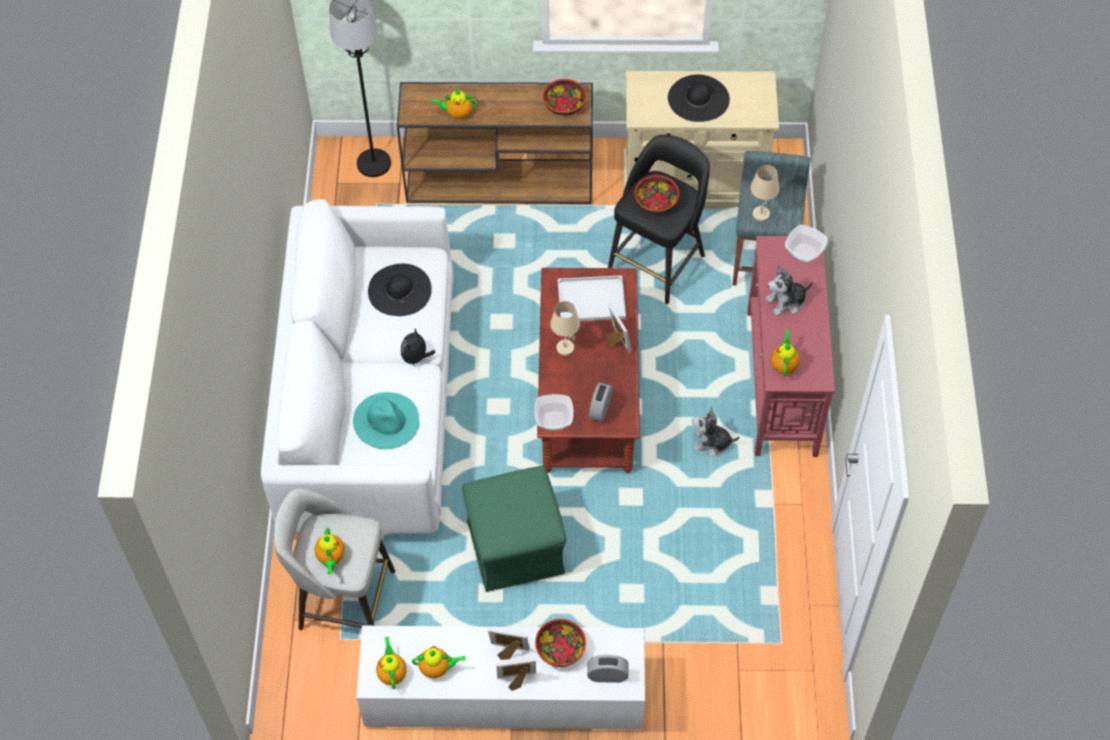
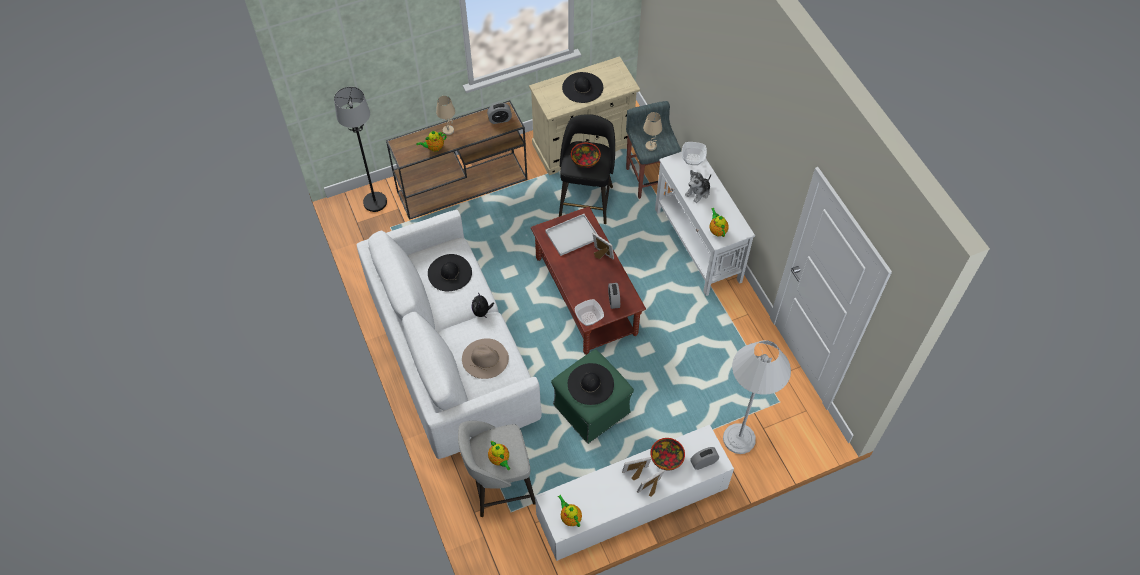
camera: 25 degrees left, 0 degrees up
turquoise hat [353,392,419,449] -> beige hat [462,338,509,379]
teapot [412,646,466,678] -> none
bowl [543,79,586,116] -> alarm clock [487,103,512,124]
beige table lamp [550,301,580,356] -> beige table lamp moved to [436,96,455,135]
plush toy [692,406,739,456] -> none
red console table [747,236,835,457] -> white console table [655,152,755,296]
none -> black hat [568,363,614,405]
none -> white floor lamp [723,340,791,454]

